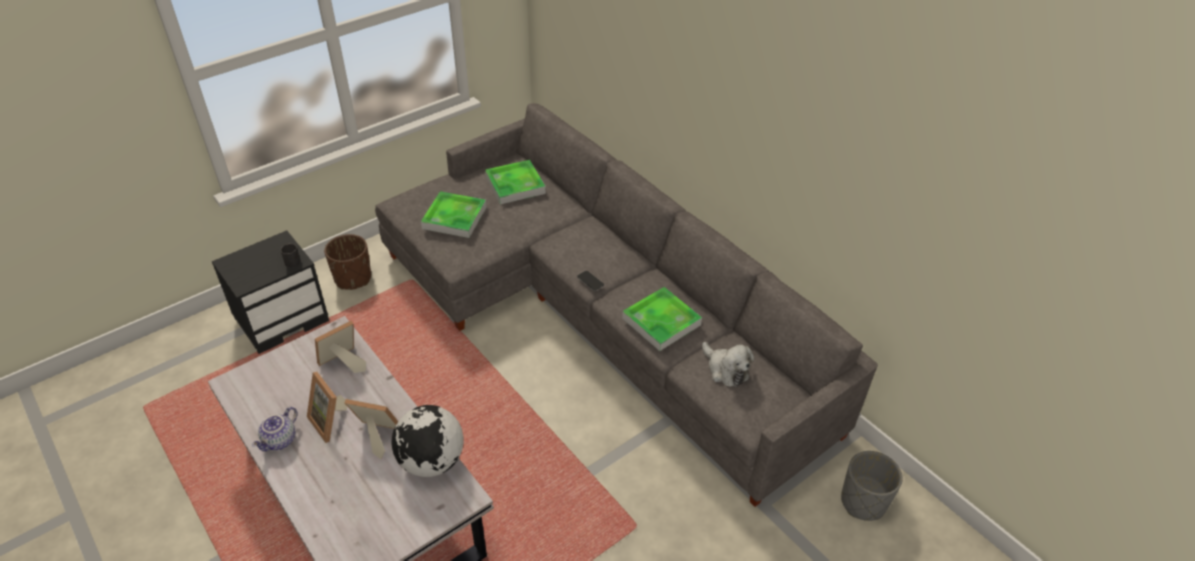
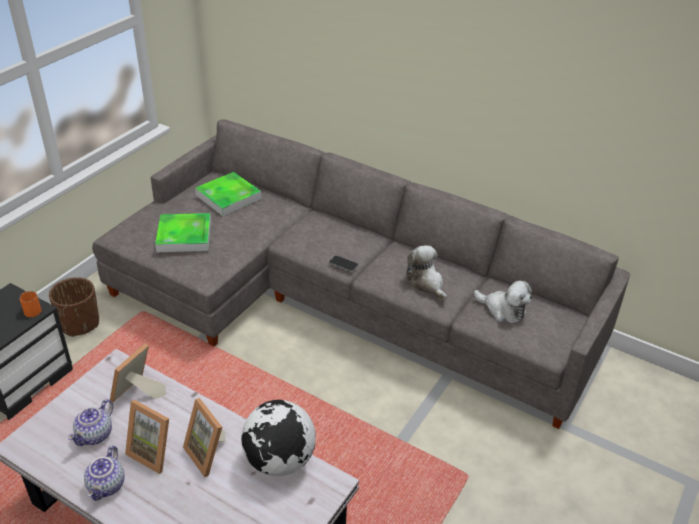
camera: 20 degrees left, 5 degrees down
black mug [281,243,301,268] -> orange mug [19,291,42,317]
picture frame [345,399,398,459] -> picture frame turned 120 degrees counterclockwise [183,398,226,477]
tray [622,287,702,351] -> plush toy [406,245,447,300]
grey planter [841,451,903,521] -> none
none -> teapot [68,399,113,446]

